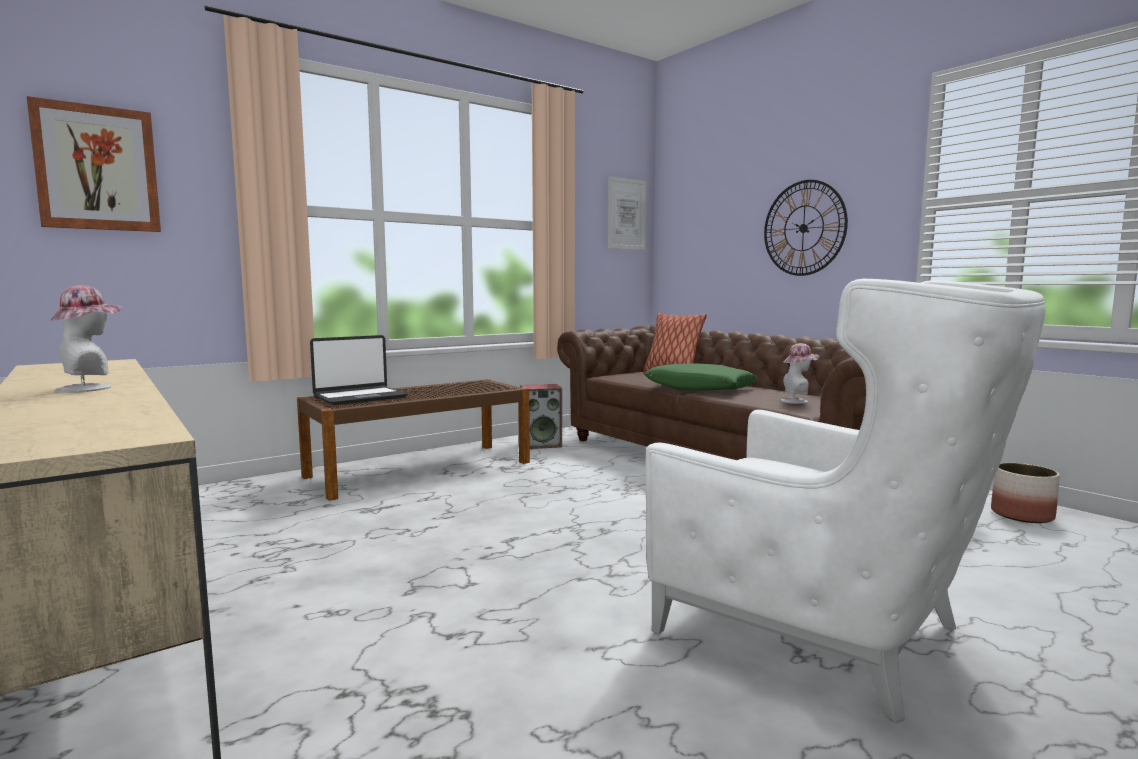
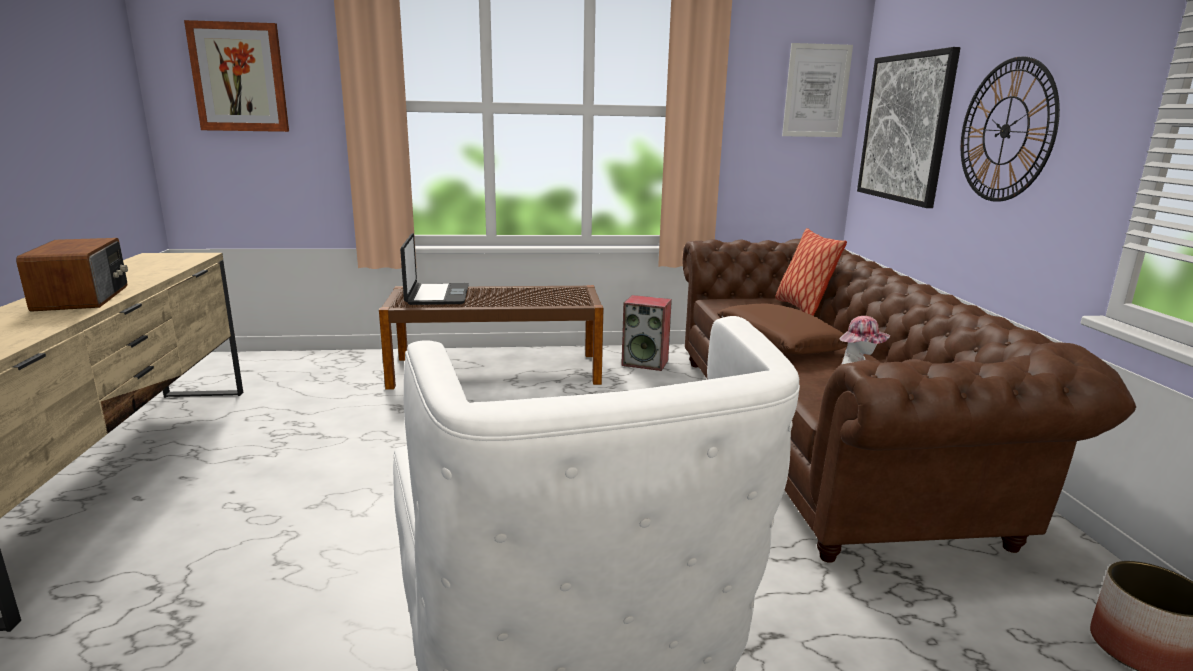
camera: 30 degrees right, 10 degrees up
hat [49,285,122,393] -> radio [16,238,128,312]
laptop [310,335,407,405] -> laptop turned 90 degrees counterclockwise [400,233,469,305]
green pillow [644,364,758,391] -> brown pillow [717,303,848,355]
none -> picture [857,47,960,208]

